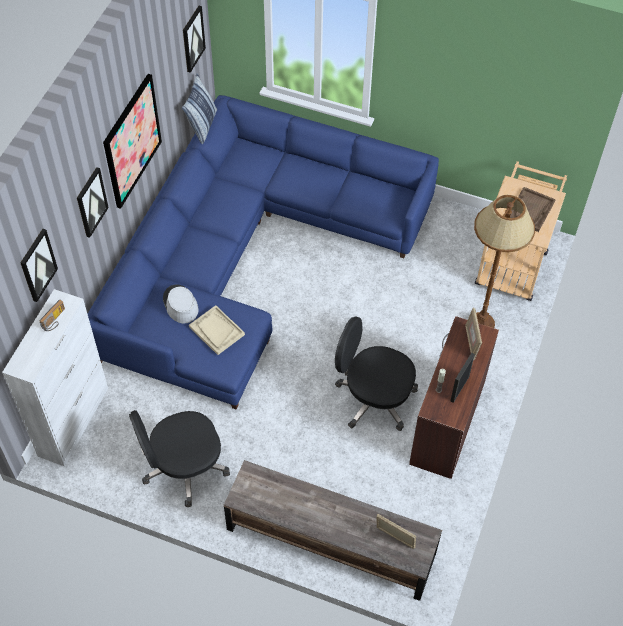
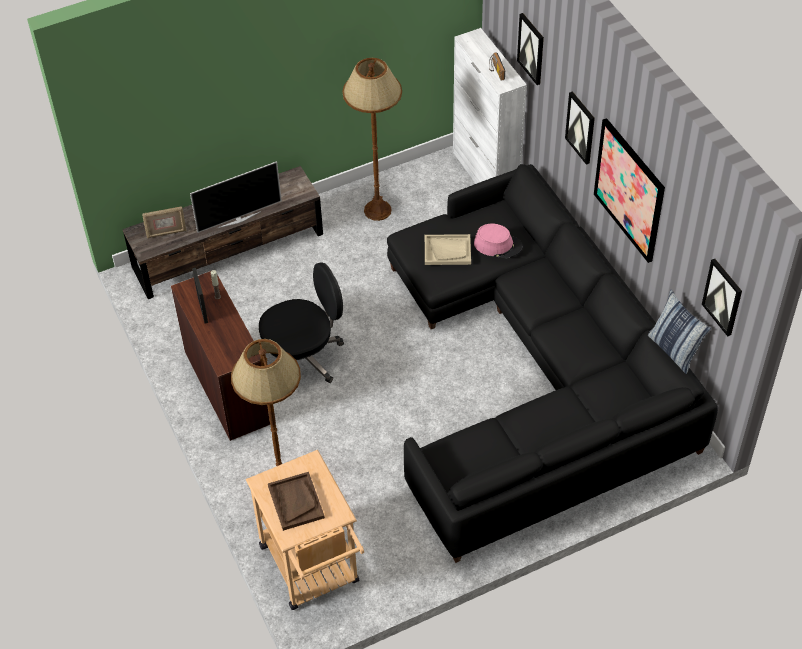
camera: 135 degrees right, 5 degrees down
blue sofa [88,95,439,410] -> black sofa [387,164,718,563]
black office chair [129,410,230,507] -> brown floor lamp [342,58,402,221]
grey hat [163,284,198,323] -> pink hat [474,224,522,258]
picture frame [465,308,482,360] -> none
none -> television [190,161,282,233]

